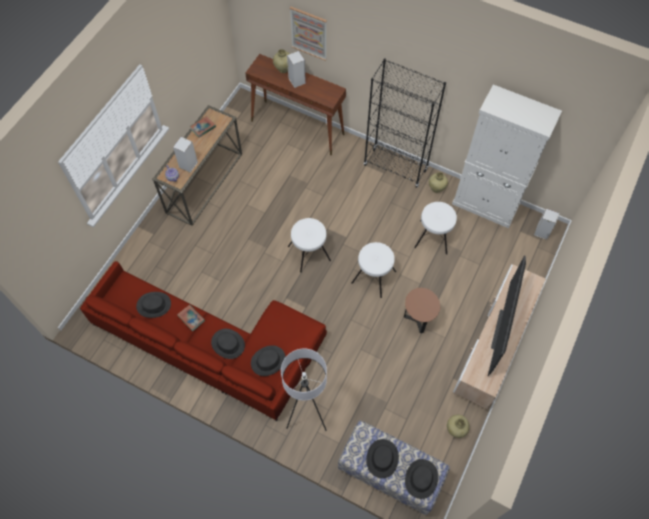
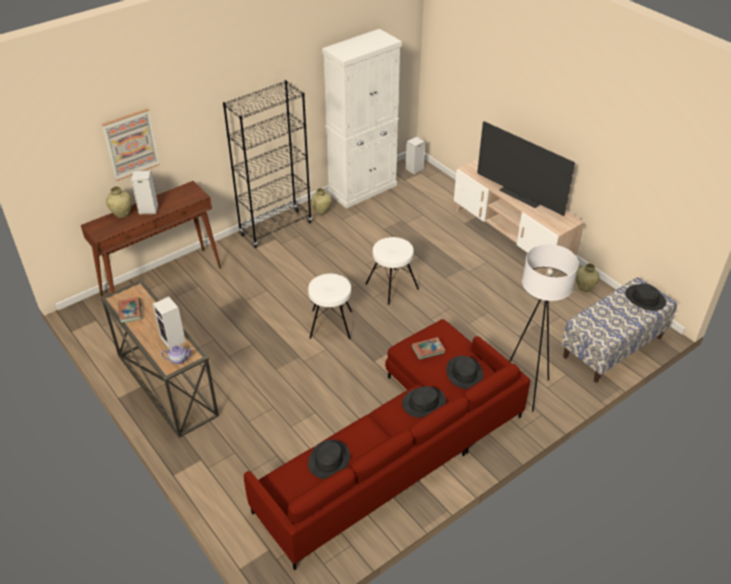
camera: 65 degrees left, 20 degrees down
book [177,305,205,331] -> book moved to [412,337,446,360]
black hat [366,439,399,478] -> none
brown side table [404,288,440,333] -> none
white stool [414,202,457,255] -> none

